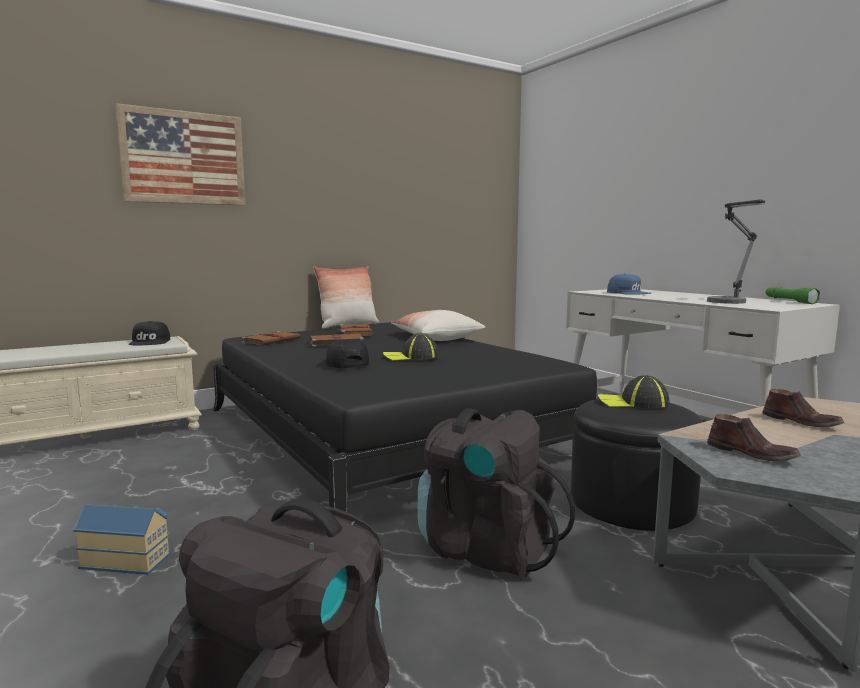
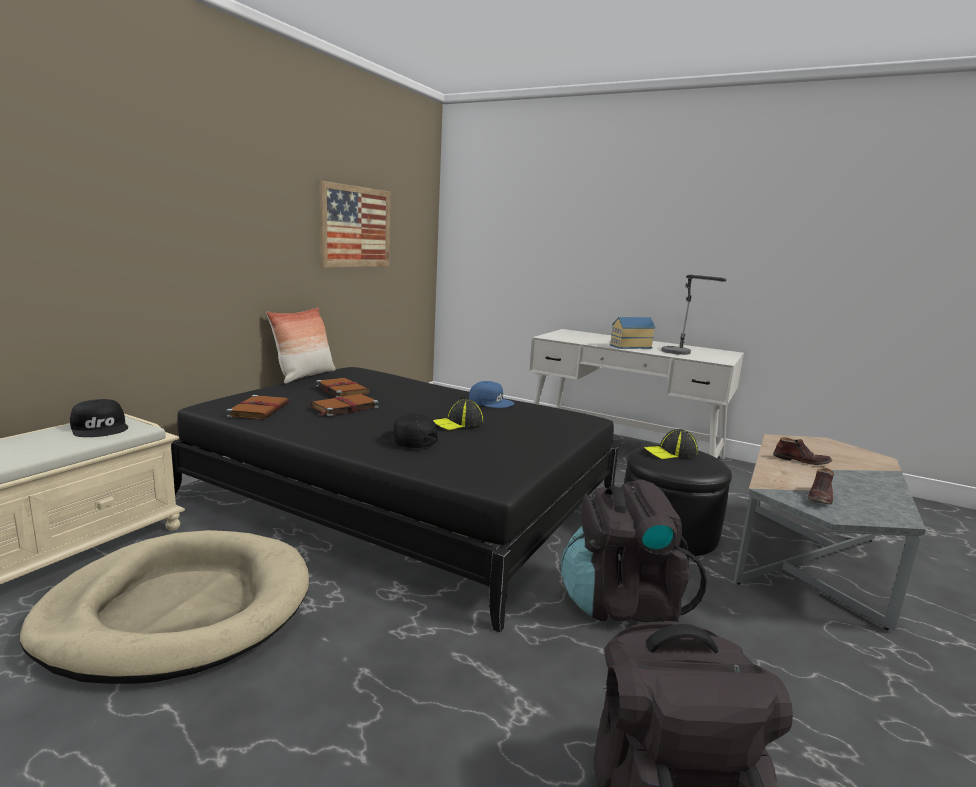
camera: 30 degrees left, 5 degrees up
toy house [73,504,170,575] -> toy house moved to [610,317,655,349]
picture [115,103,245,206] -> picture moved to [319,181,390,268]
pillow [391,310,485,341] -> none
blue cap [607,273,651,295] -> blue cap moved to [469,381,514,408]
brown shoe [707,414,801,461] -> brown shoe turned 105 degrees clockwise [807,468,834,505]
green flashlight [766,287,820,304] -> none
none -> beige dog bed [19,530,309,684]

